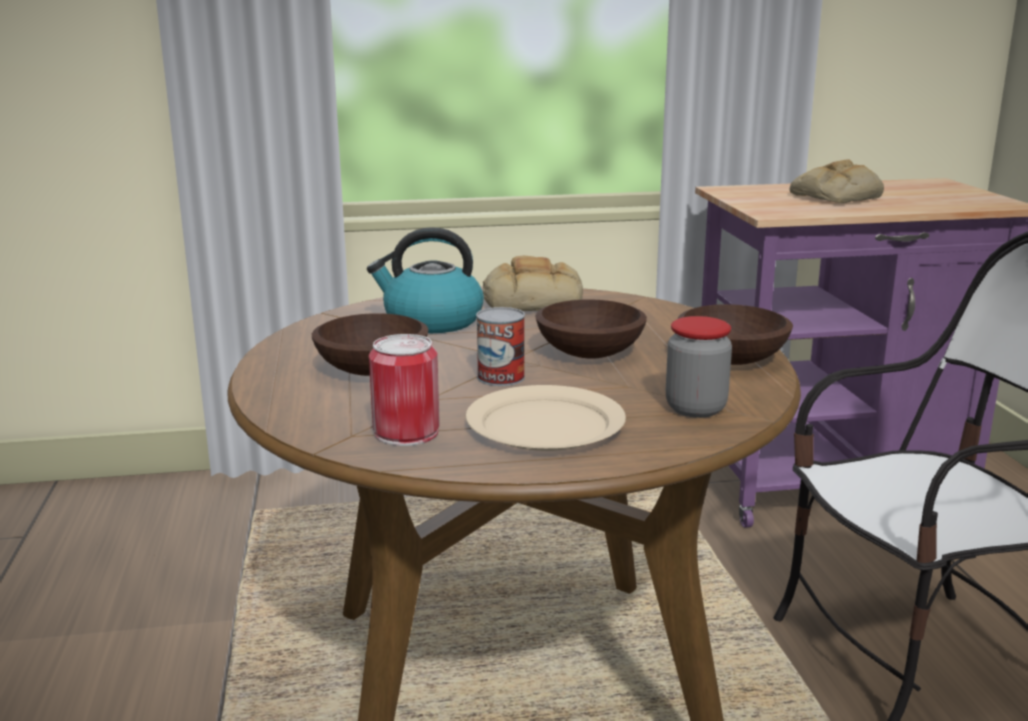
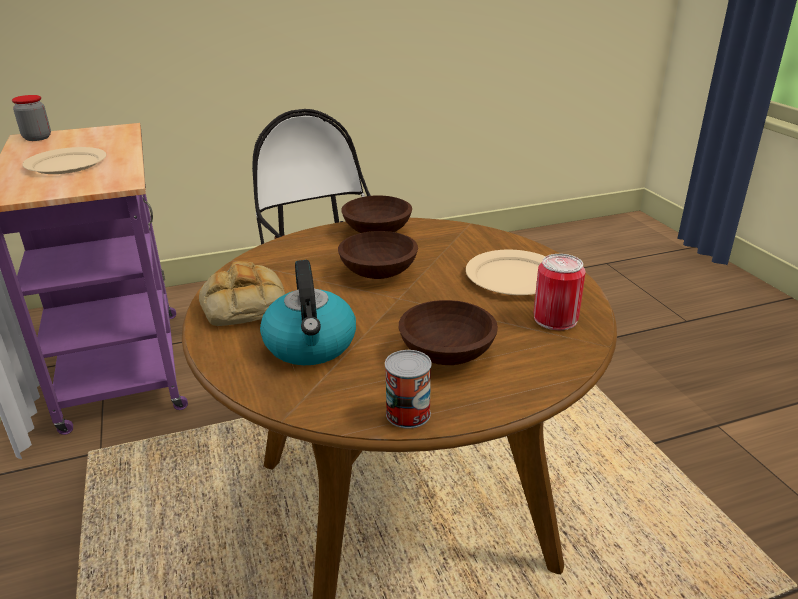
camera: 100 degrees left, 10 degrees up
can [476,307,525,386] -> can moved to [385,350,432,429]
jar [666,316,732,418] -> jar moved to [12,95,51,141]
bread [789,160,884,203] -> beige plate [23,147,107,174]

